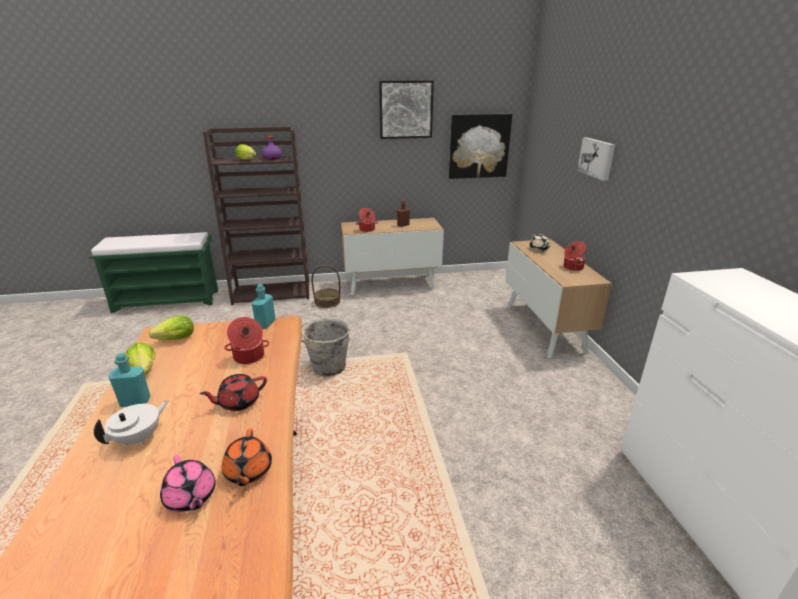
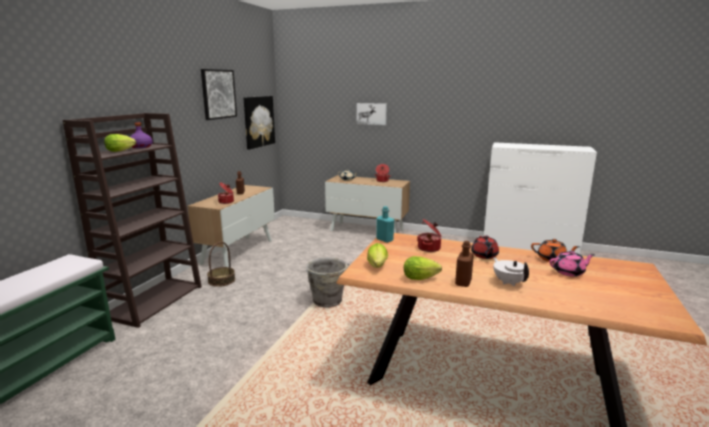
camera: 60 degrees left, 10 degrees down
turquoise bottle [109,353,151,407] -> brown bottle [455,241,474,287]

